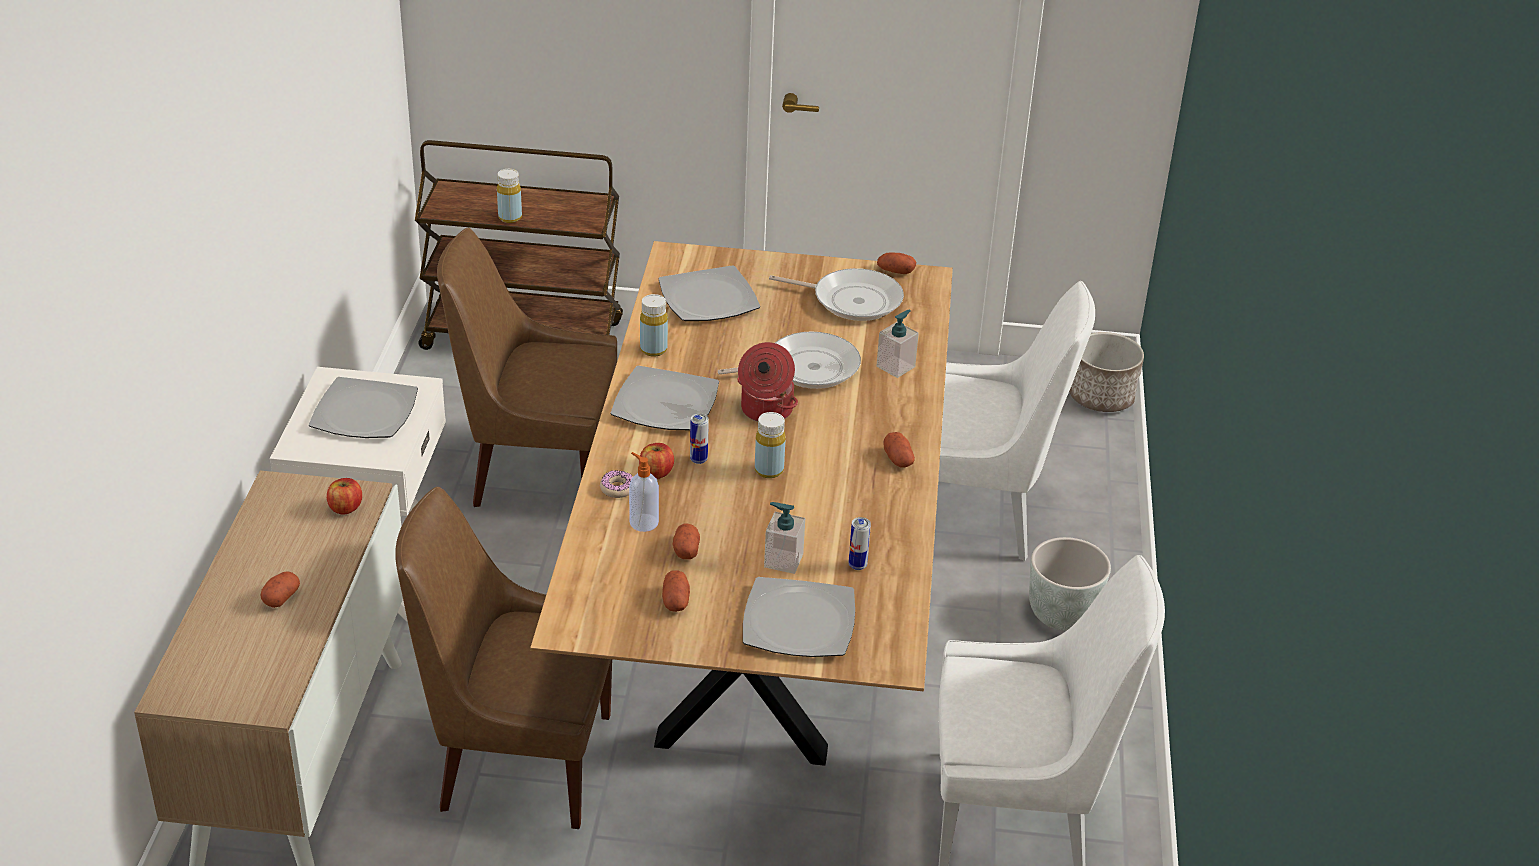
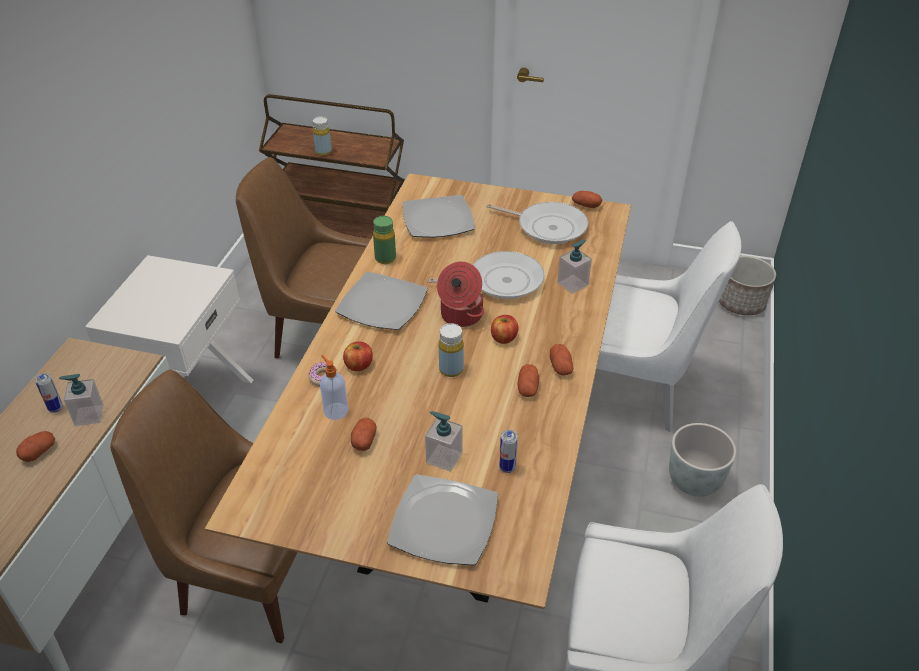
camera: 10 degrees right, 5 degrees up
plate [309,377,418,438] -> none
apple [327,478,362,514] -> apple moved to [491,315,519,344]
yellow bottle [640,294,668,356] -> green bottle [373,216,396,264]
potato [662,571,690,612] -> potato moved to [517,364,539,397]
can [690,413,709,464] -> can moved to [35,373,63,413]
none -> soap dispenser [59,374,103,426]

